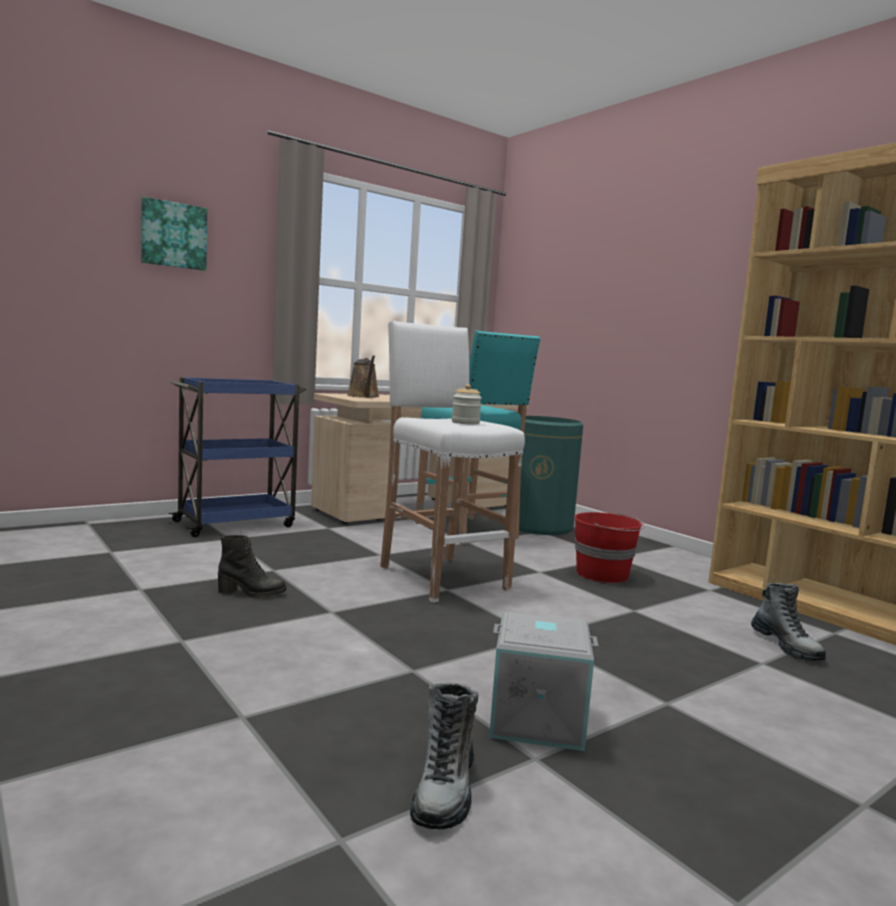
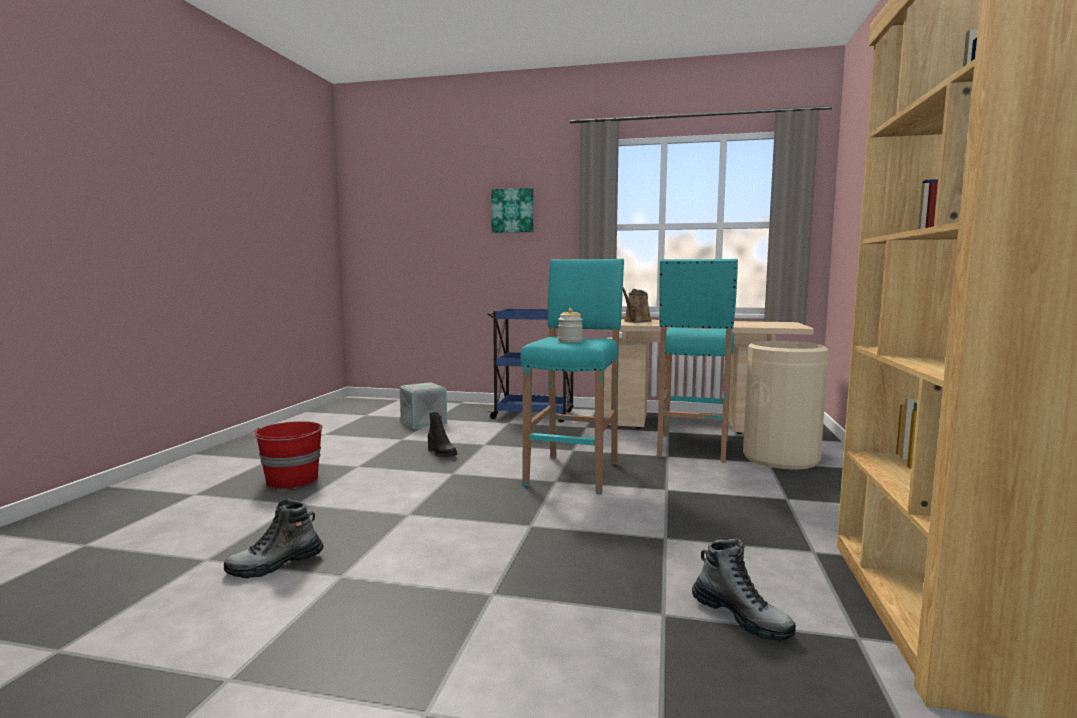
camera: 50 degrees right, 0 degrees up
white stool [380,321,525,603] -> turquoise stool [520,259,624,494]
grey storage box [489,612,598,751] -> grey storage box moved to [400,382,447,429]
green trash can [519,416,583,535] -> beige trash can [743,341,828,470]
red bucket [574,512,645,583] -> red bucket moved to [253,421,323,489]
boot [751,583,826,661] -> boot turned 75 degrees counterclockwise [692,539,796,641]

